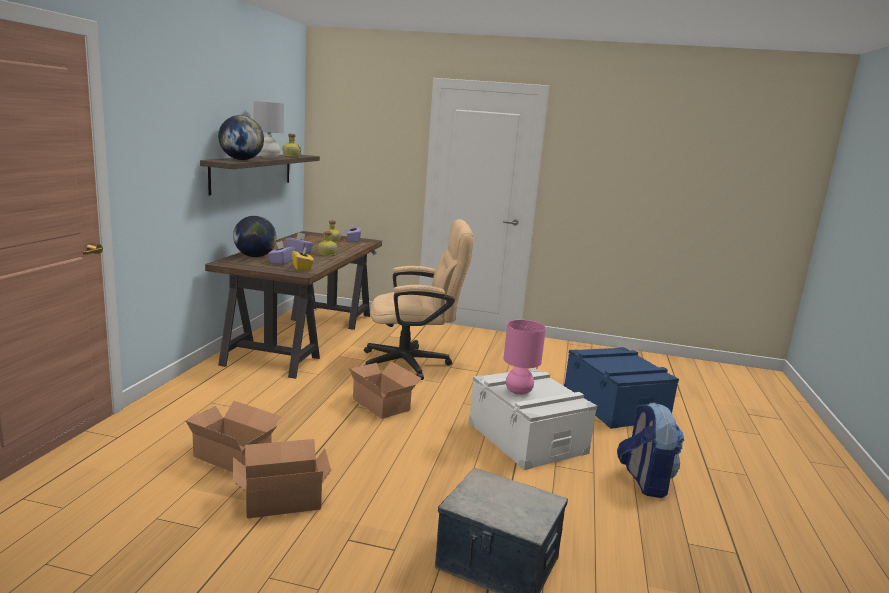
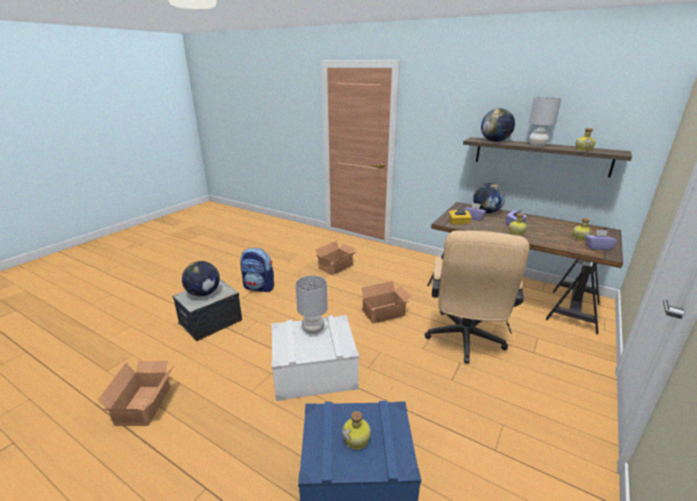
camera: 110 degrees right, 10 degrees up
cardboard box [233,439,331,519] -> cardboard box moved to [98,361,175,426]
pink table lamp [504,320,546,395] -> grey table lamp [296,275,328,334]
backpack [617,402,684,498] -> backpack moved to [240,248,274,293]
none -> globe [182,261,220,297]
none -> bottle [342,411,371,450]

